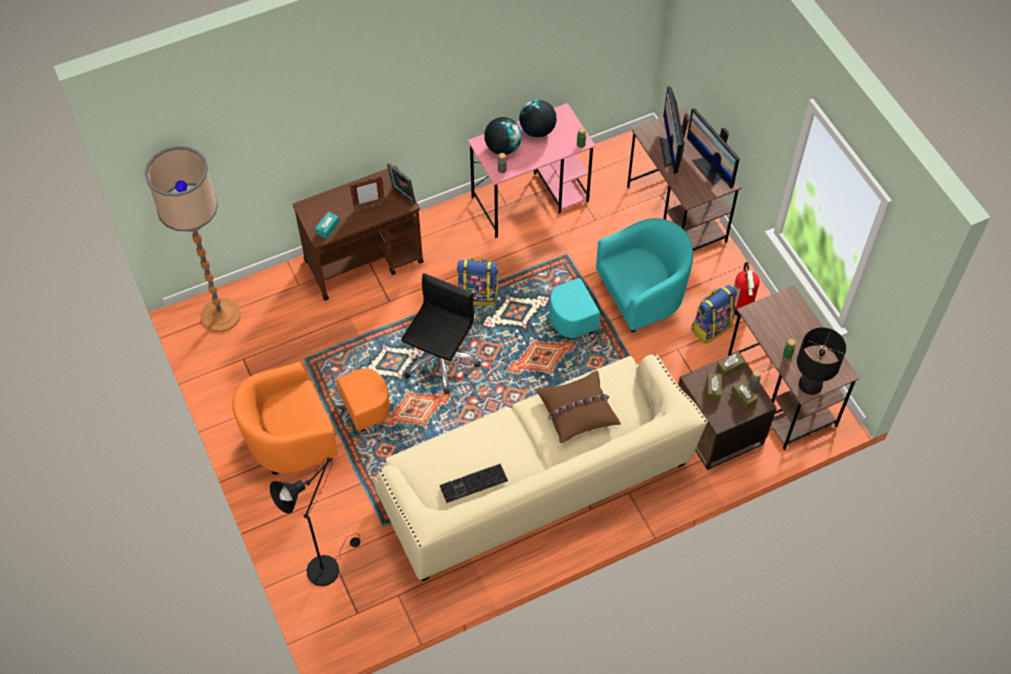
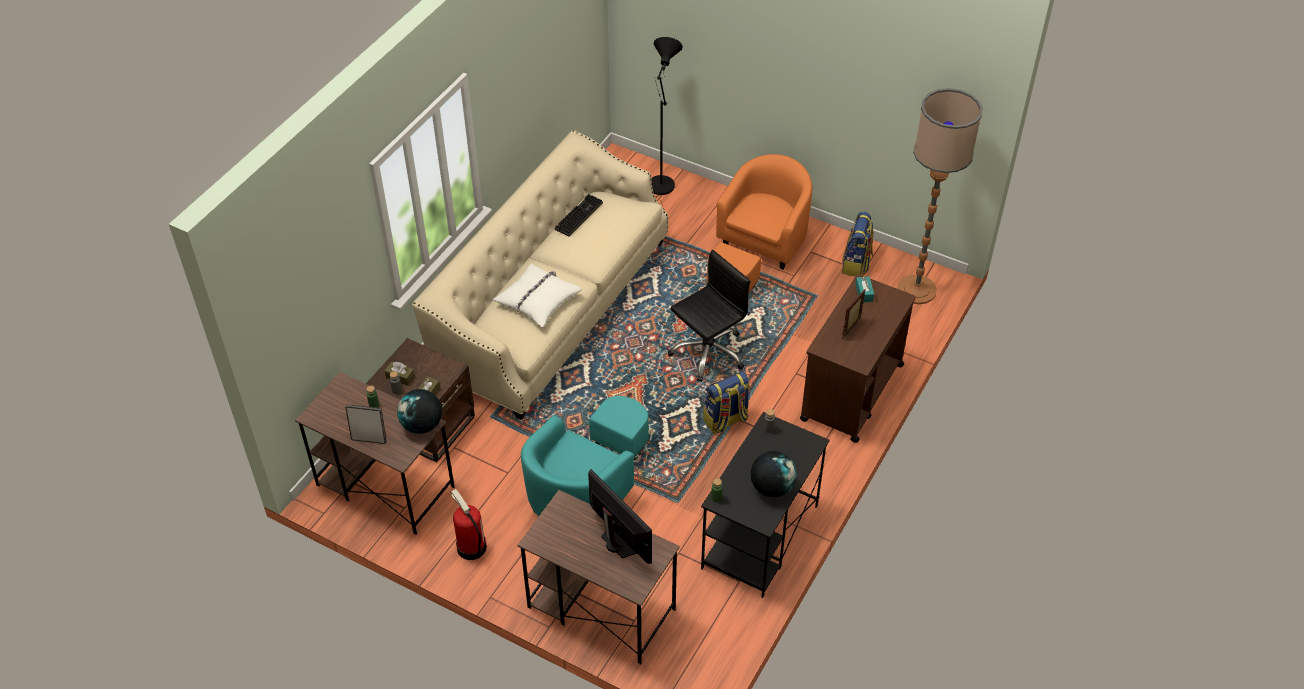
camera: 145 degrees right, 10 degrees down
picture frame [387,163,416,204] -> picture frame moved to [345,404,387,444]
black office chair [401,273,480,394] -> black office chair turned 120 degrees counterclockwise [668,250,750,382]
pink desk [468,103,596,238] -> black desk [701,412,830,598]
globe [484,117,522,155] -> globe moved to [397,389,442,434]
brown pillow [536,371,621,444] -> white pillow [493,264,582,328]
monitor [687,108,740,189] -> none
backpack [692,285,737,344] -> backpack moved to [842,212,874,277]
brown tissue box [707,373,721,401] -> none
black table lamp [797,327,846,395] -> none

